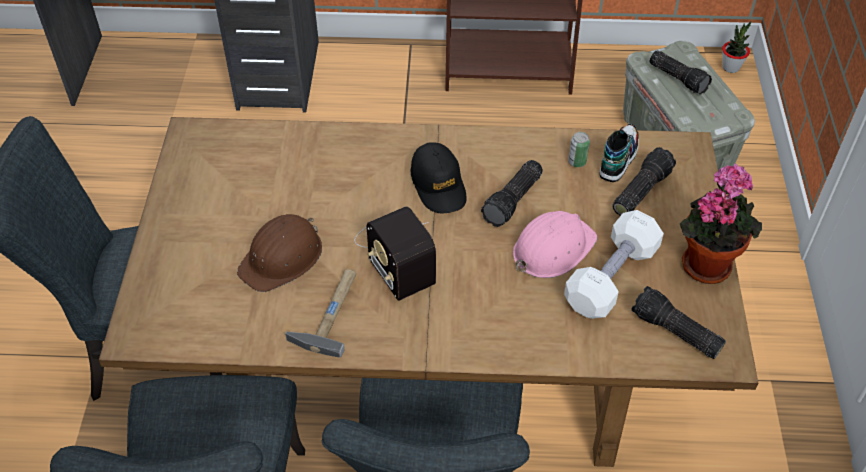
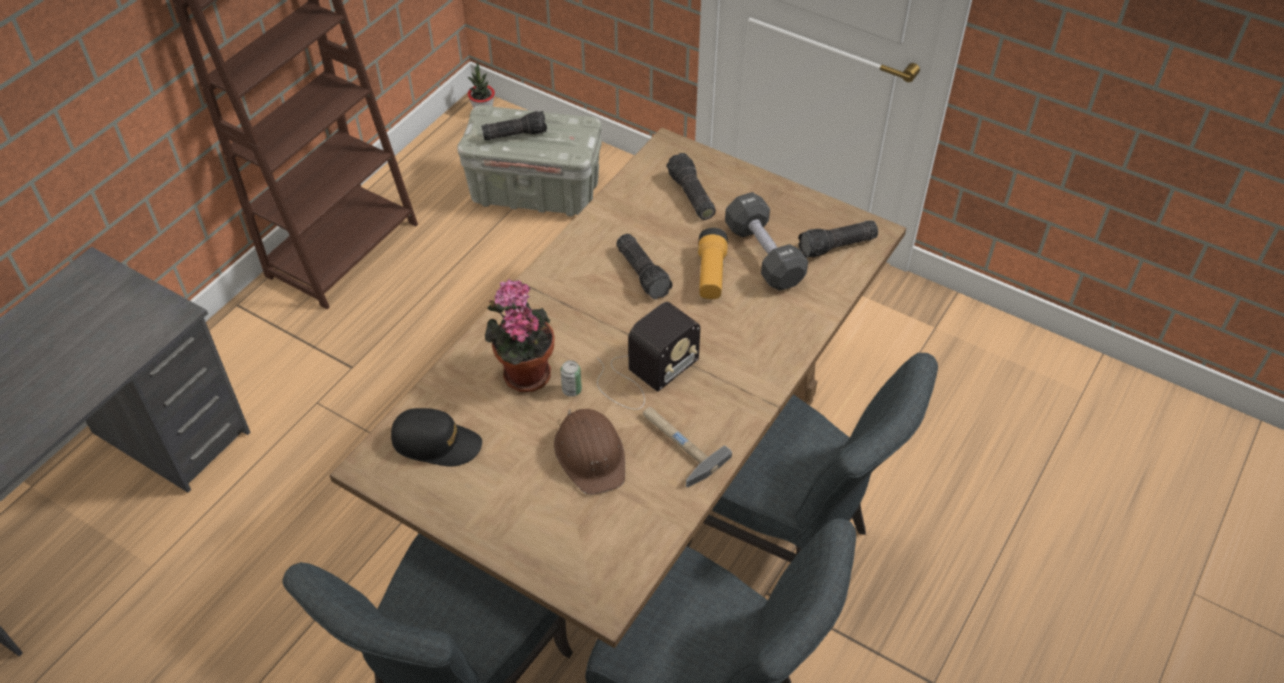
camera: 60 degrees left, 0 degrees up
radio [354,206,436,301] -> radio turned 45 degrees counterclockwise [597,302,700,410]
black cap [411,142,467,214] -> black cap moved to [391,408,482,466]
pink hard hat [513,211,598,278] -> flashlight [698,228,728,299]
white dumbbell [564,210,664,319] -> black dumbbell [725,192,808,291]
can [568,132,590,167] -> can moved to [560,360,582,397]
shoe [599,124,639,182] -> none
potted plant [680,164,762,284] -> potted plant moved to [485,279,555,392]

